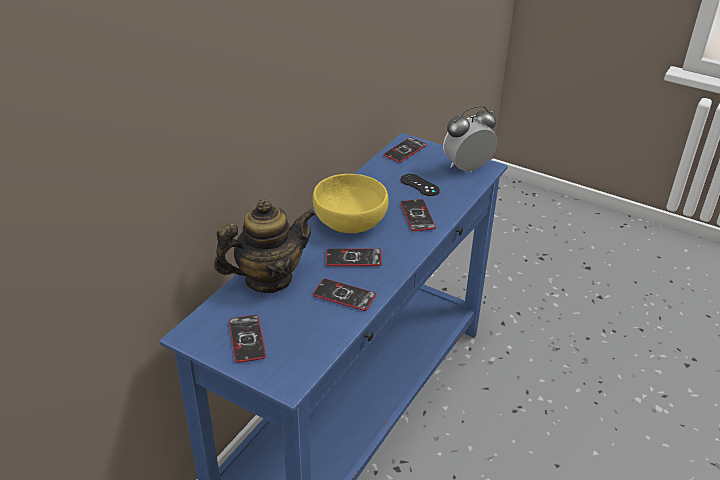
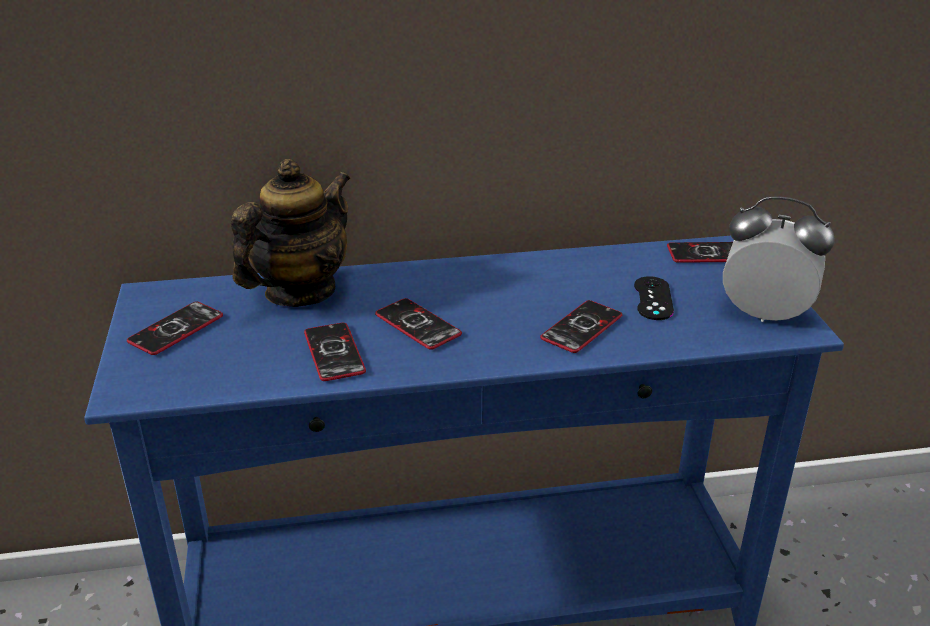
camera: 50 degrees right, 5 degrees down
teapot [214,199,316,293] -> teapot turned 75 degrees counterclockwise [231,159,351,307]
yellow bowl [313,174,388,233] -> none

